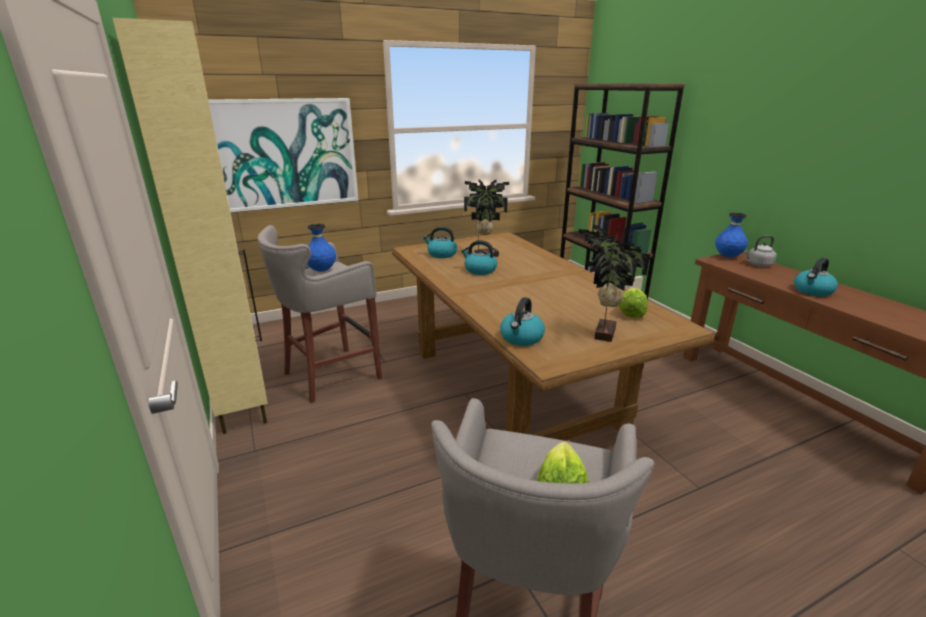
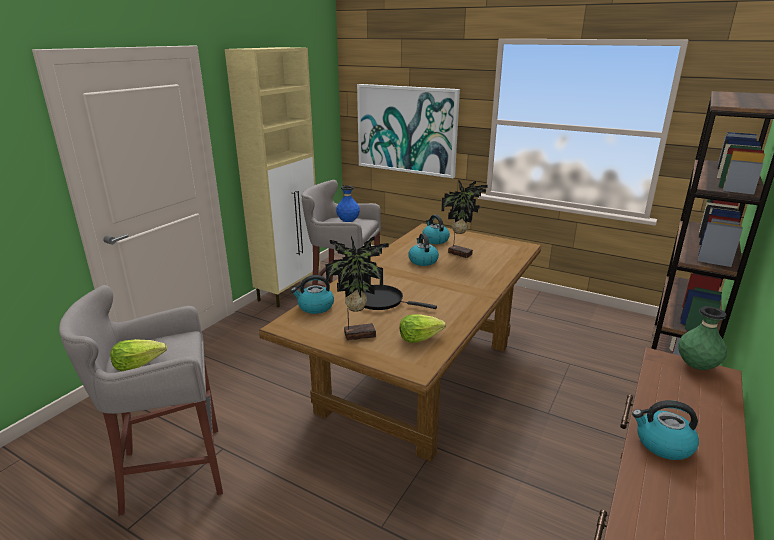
camera: 55 degrees right, 0 degrees up
blue vase [715,212,748,257] -> green vase [678,306,727,370]
grey kettle [744,235,777,267] -> none
none -> black frying pan [363,285,437,310]

